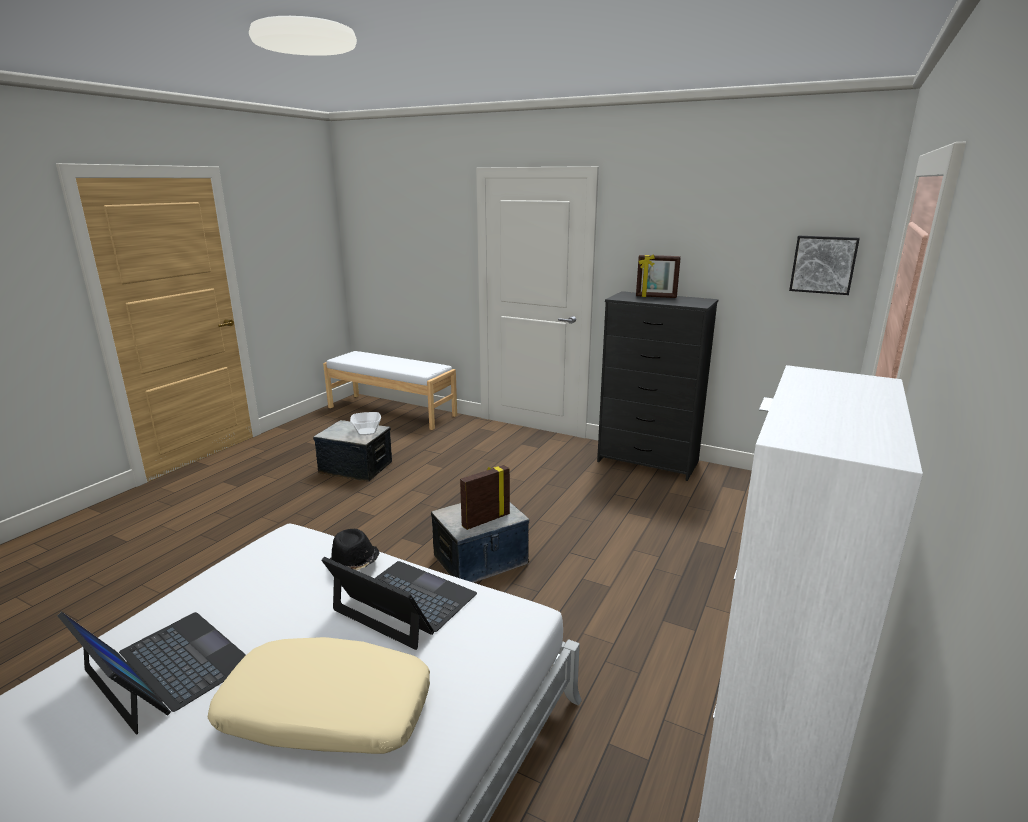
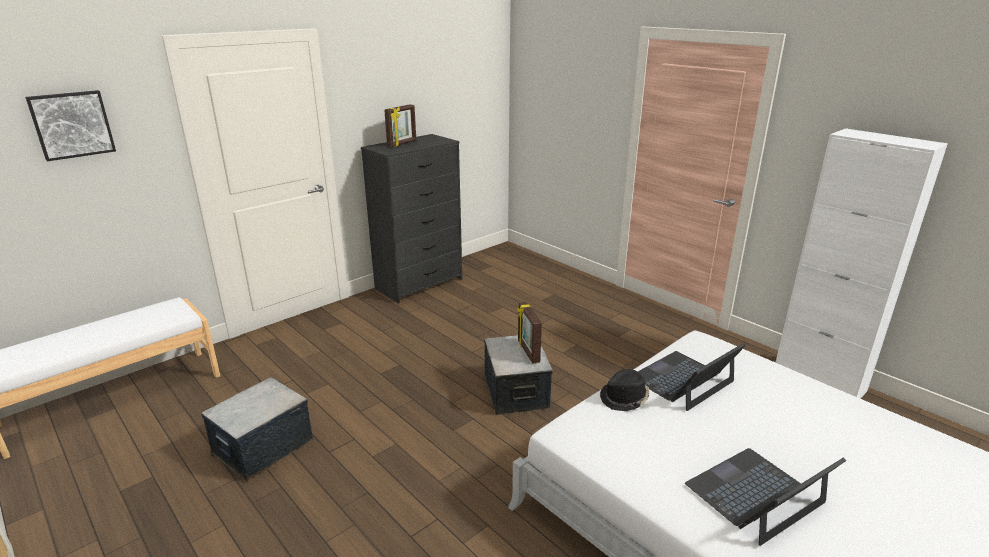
camera: 70 degrees left, 5 degrees up
beige pillow [208,637,430,754] -> none
bowl [350,412,381,435] -> none
picture [789,236,860,295] -> picture moved to [25,90,116,161]

